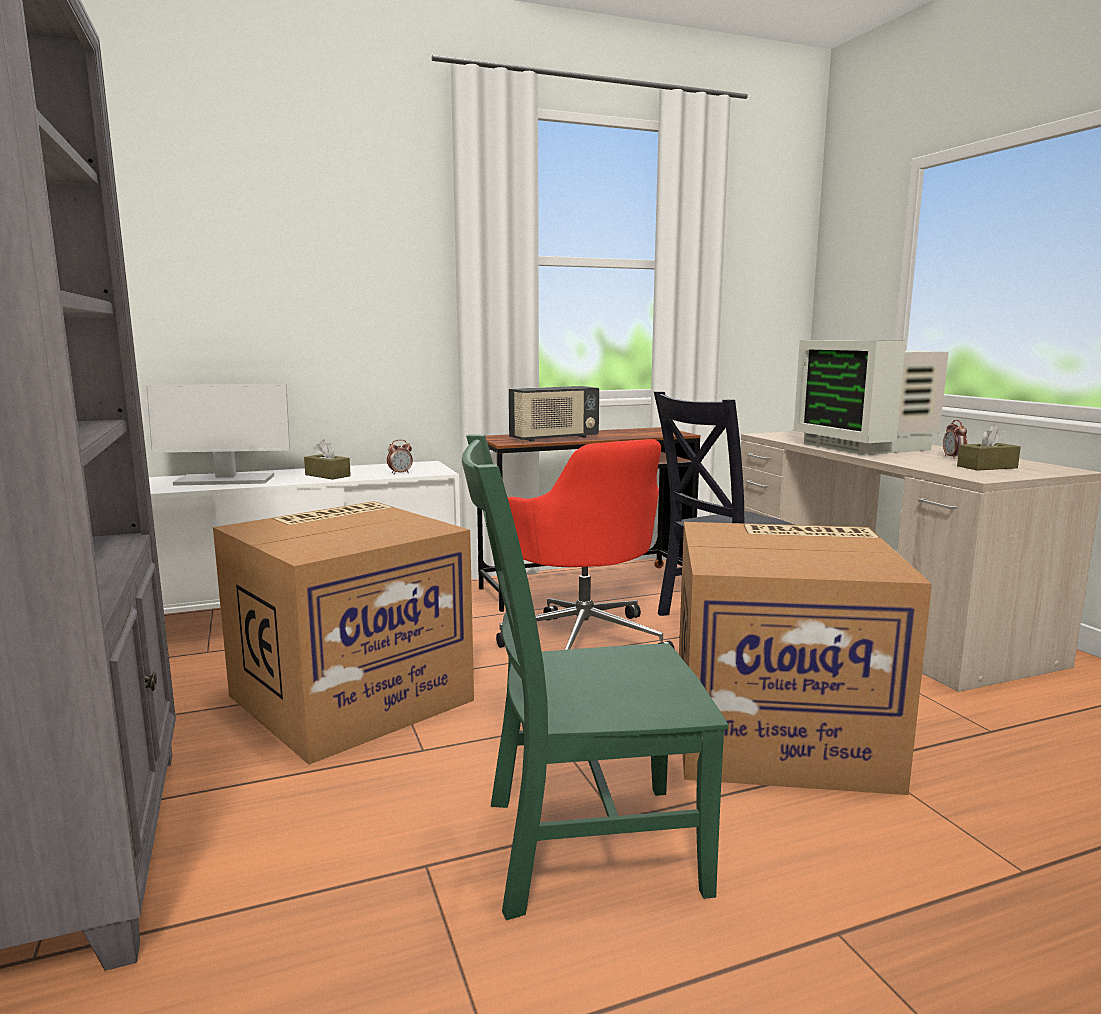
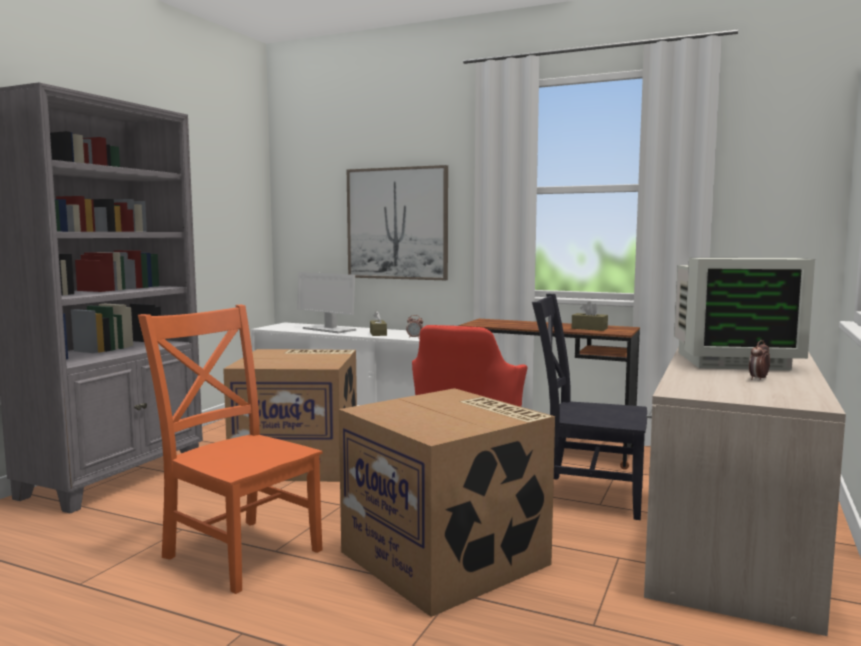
camera: 45 degrees right, 5 degrees down
green chair [462,434,728,920] -> orange chair [138,305,323,594]
radio [509,386,599,442] -> none
monitor [794,340,949,455] -> monitor turned 105 degrees counterclockwise [674,258,815,370]
brown tissue box [957,425,1021,471] -> brown tissue box moved to [572,302,608,331]
none -> picture [347,165,448,280]

